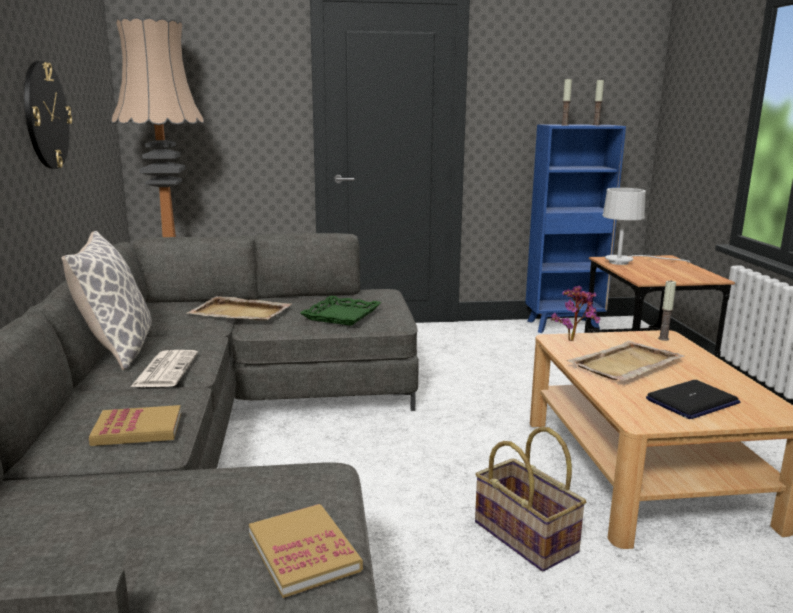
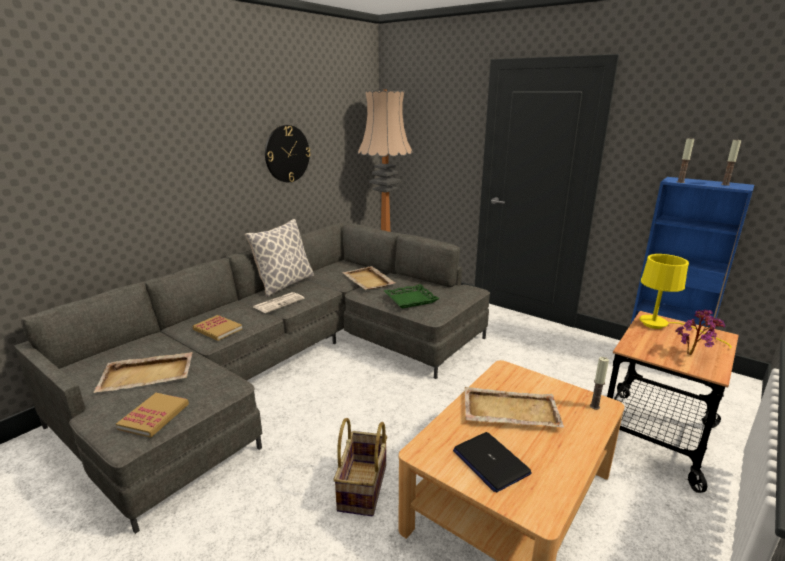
camera: 45 degrees right, 5 degrees up
potted plant [550,286,600,341] -> potted plant moved to [675,309,725,355]
white table lamp [602,188,690,265] -> yellow table lamp [639,254,732,348]
laptop [646,380,741,419] -> laptop turned 45 degrees clockwise [453,432,532,493]
none -> beige tray [93,352,193,393]

